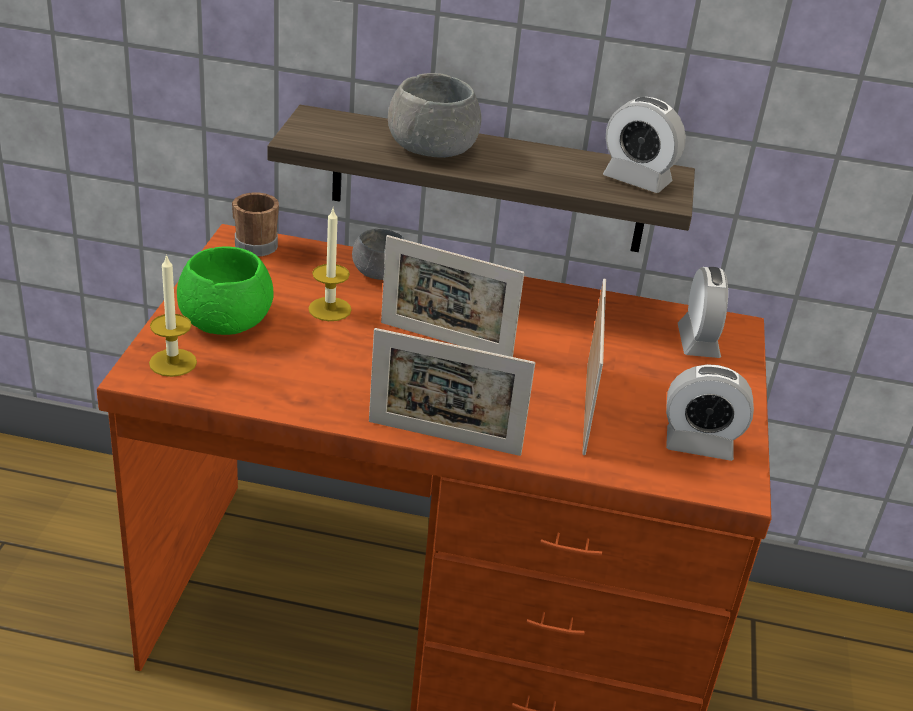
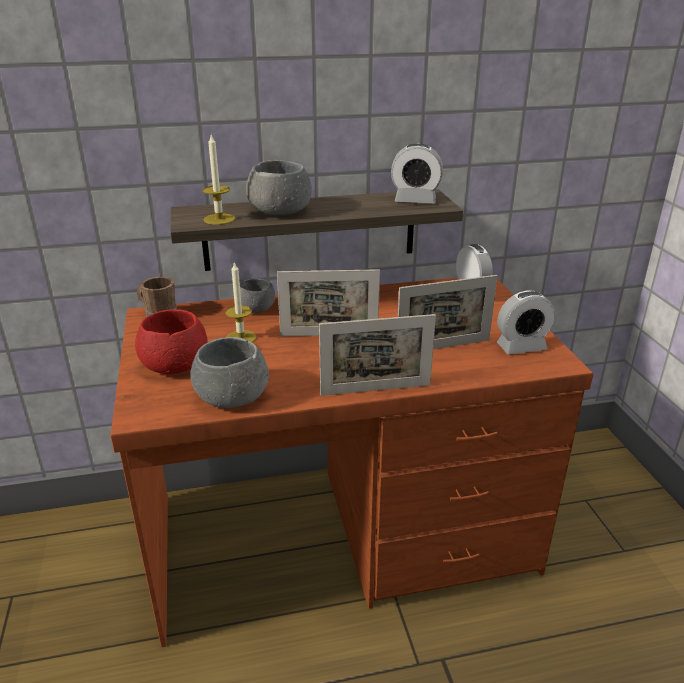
camera: 20 degrees left, 5 degrees down
candle [149,254,197,377] -> candle moved to [203,135,235,225]
green bowl [177,247,273,335] -> red bowl [135,309,208,374]
picture frame [582,279,606,455] -> picture frame turned 90 degrees clockwise [398,275,497,349]
none -> grey bowl [190,337,269,408]

